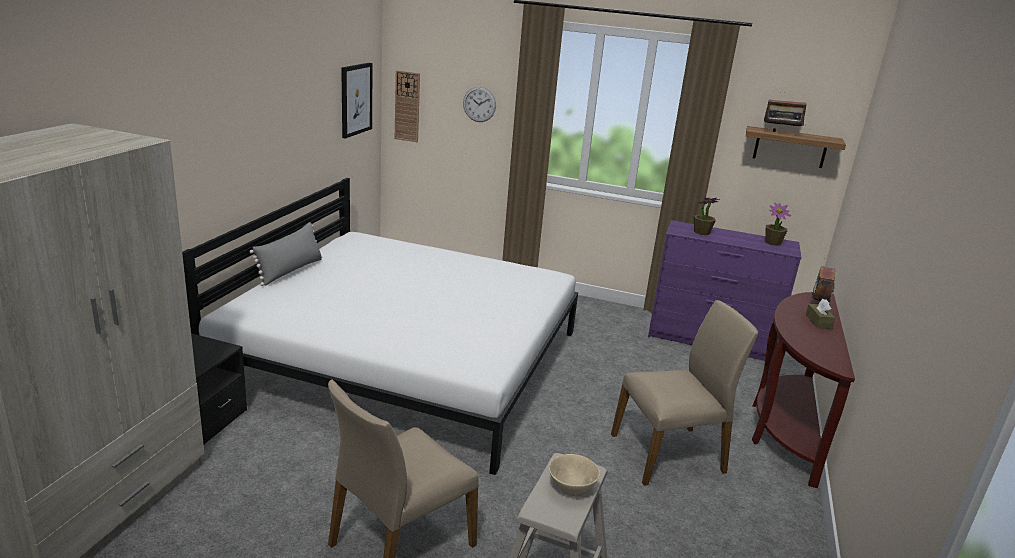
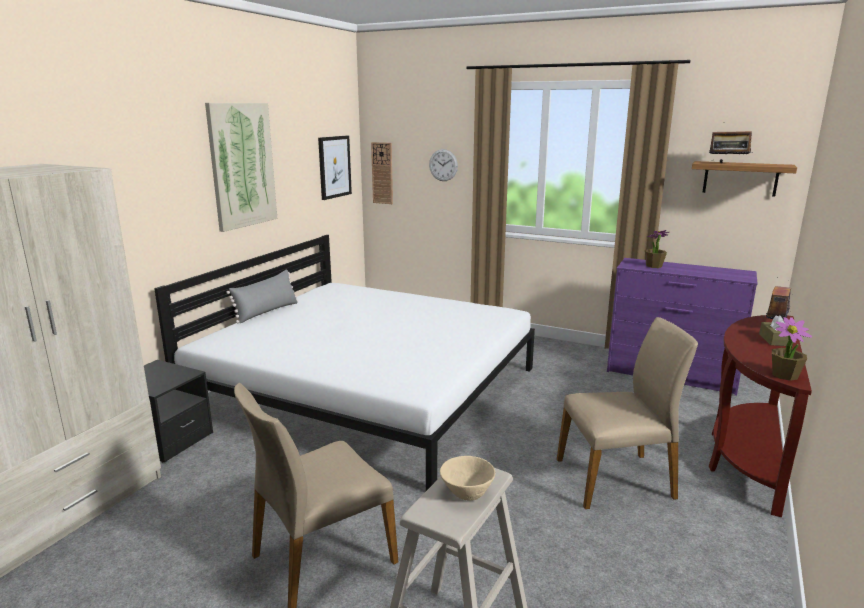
camera: 10 degrees right, 5 degrees down
potted plant [765,203,791,246] -> potted plant moved to [772,317,812,381]
none -> picture [205,103,277,232]

